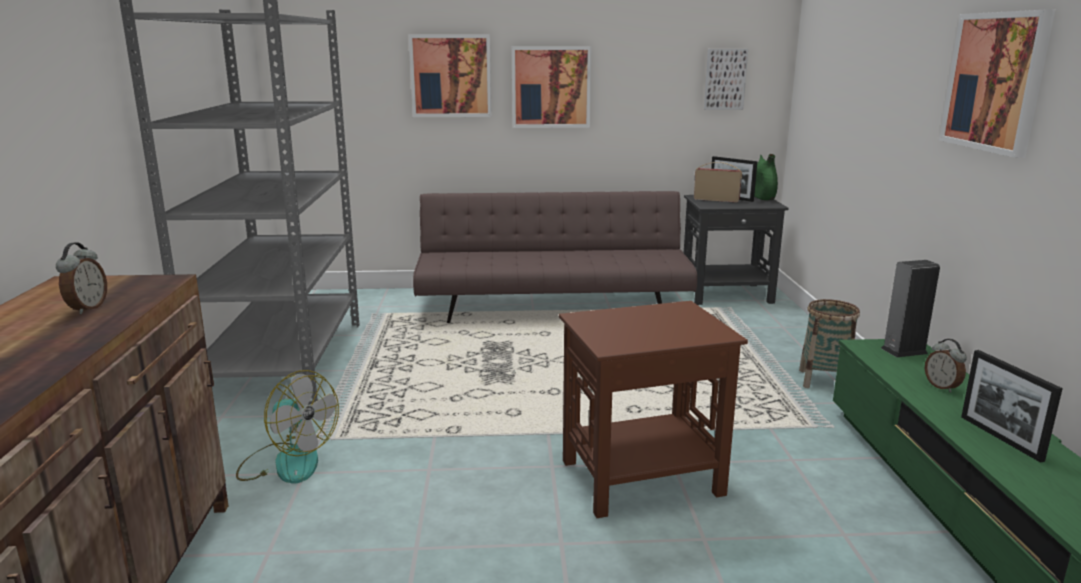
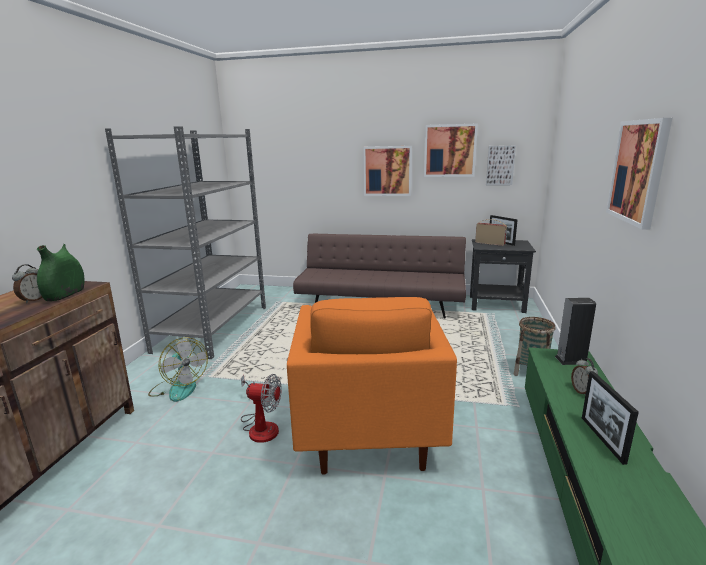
camera: 15 degrees right, 0 degrees up
picture [408,34,492,117] -> picture moved to [424,123,478,177]
brown side table [559,301,748,518] -> orange armchair [287,297,457,474]
green vase [754,154,778,200] -> green vase moved to [37,244,84,301]
none -> fan [241,374,282,443]

